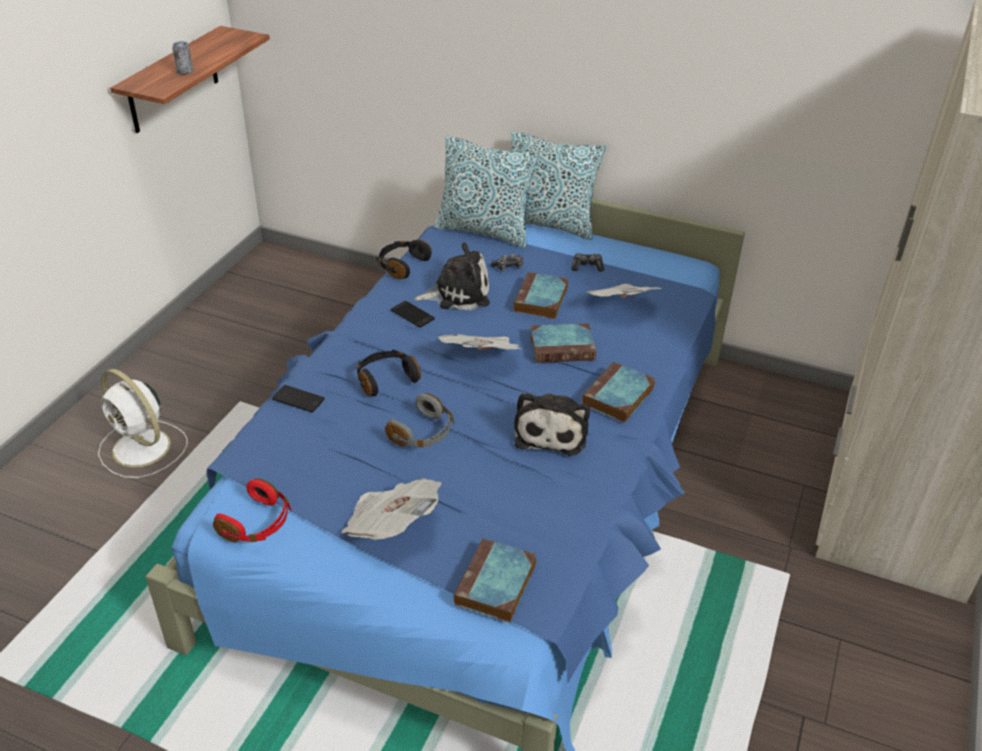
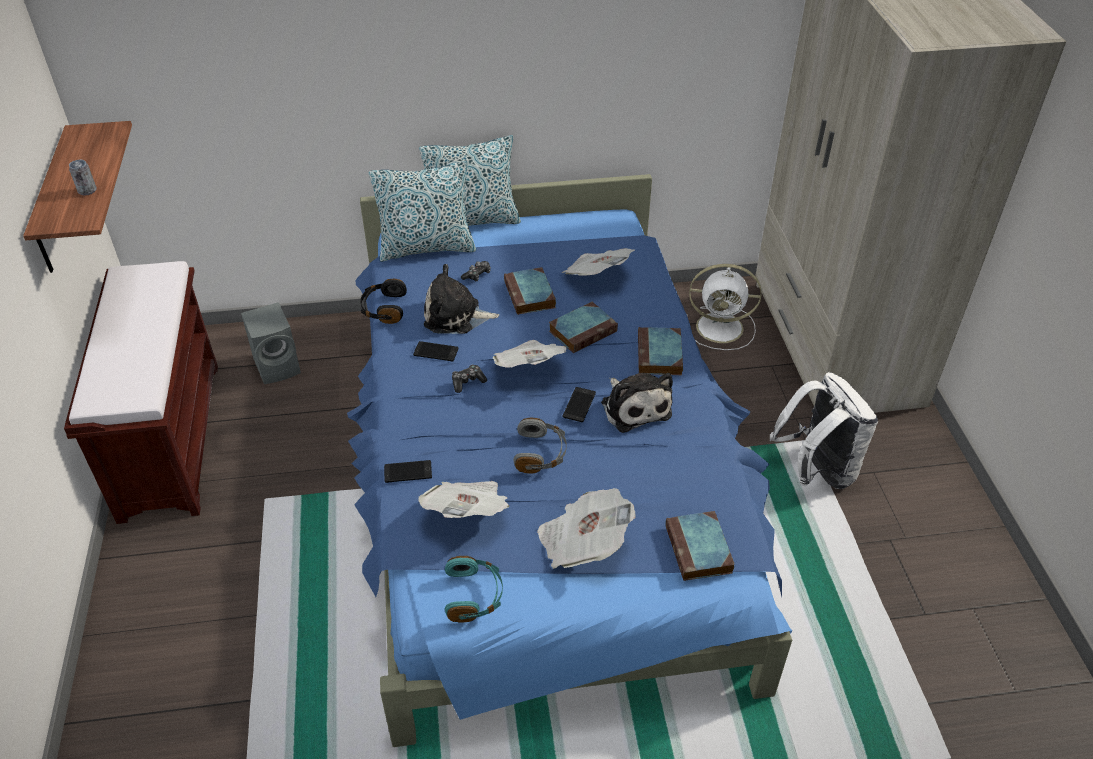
camera: 30 degrees left, 5 degrees up
white fan [98,369,188,478] -> white fan moved to [689,264,762,350]
red headphones [213,478,291,542] -> turquoise headphones [445,556,503,623]
black headphones [357,350,421,396] -> none
plush toy [414,243,490,311] -> plush toy turned 135 degrees counterclockwise [424,264,499,334]
game controller [571,253,604,272] -> game controller moved to [452,365,487,393]
none -> brown bench [64,261,218,524]
none -> grey speaker [241,302,301,384]
none -> newspaper [418,481,510,518]
none -> phone [563,387,596,422]
none -> white backpack [770,372,878,489]

